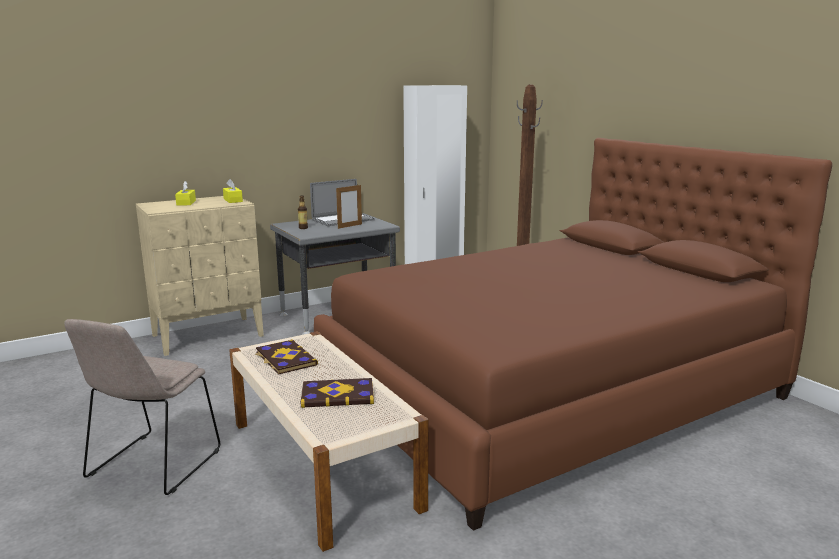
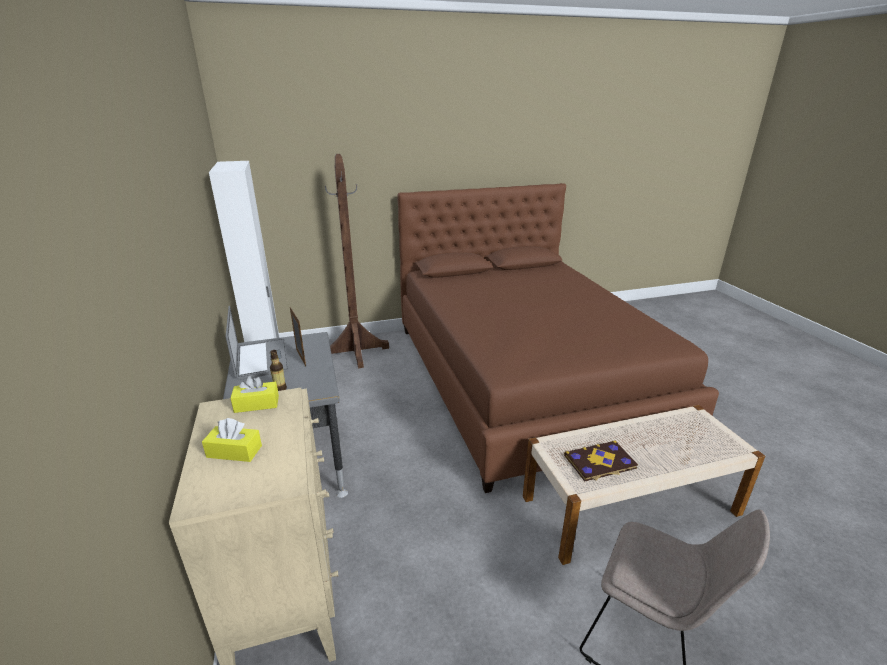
camera: 75 degrees left, 10 degrees up
book [301,378,374,408] -> none

